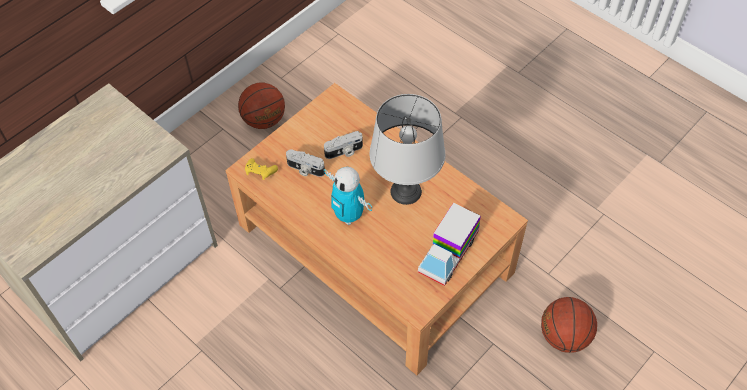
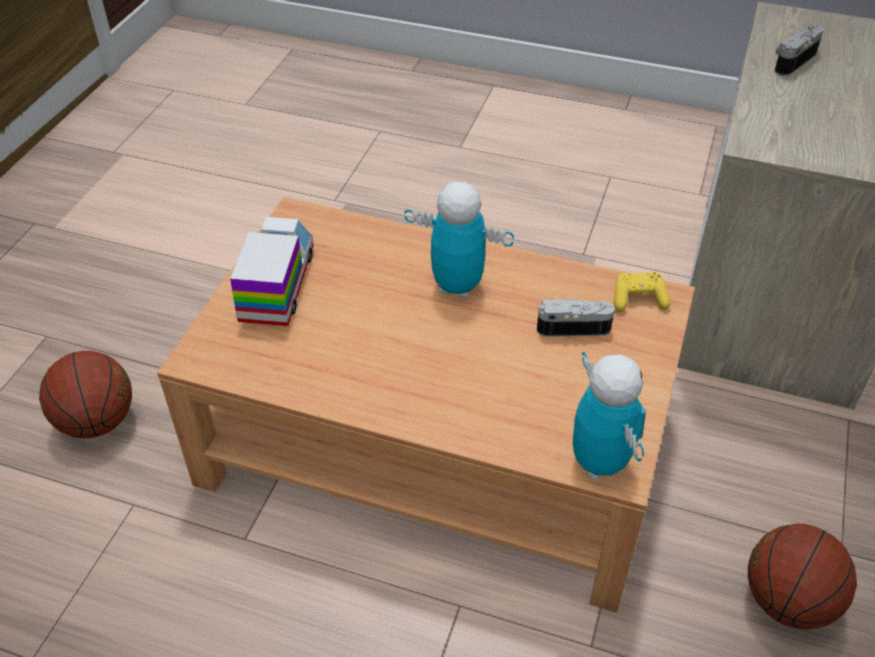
camera: 155 degrees right, 10 degrees down
camera [324,131,363,159] -> camera moved to [775,24,824,76]
grey table lamp [370,94,445,205] -> none
none -> toy robot [573,352,646,479]

